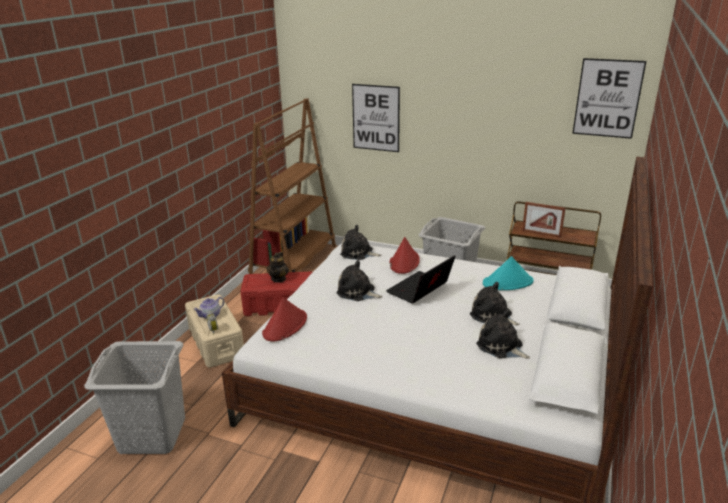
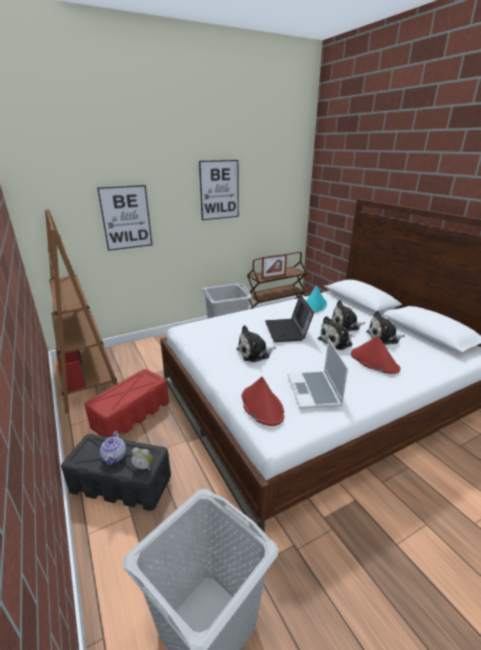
camera: 50 degrees left, 0 degrees up
beige storage box [185,294,244,368] -> black storage box [61,434,171,511]
teapot [267,252,289,283] -> none
plush toy [340,225,382,260] -> plush toy moved to [318,316,353,350]
red hat [390,237,420,274] -> red hat moved to [351,336,400,374]
picture [572,58,646,139] -> picture moved to [199,160,239,220]
none -> laptop [288,338,348,409]

